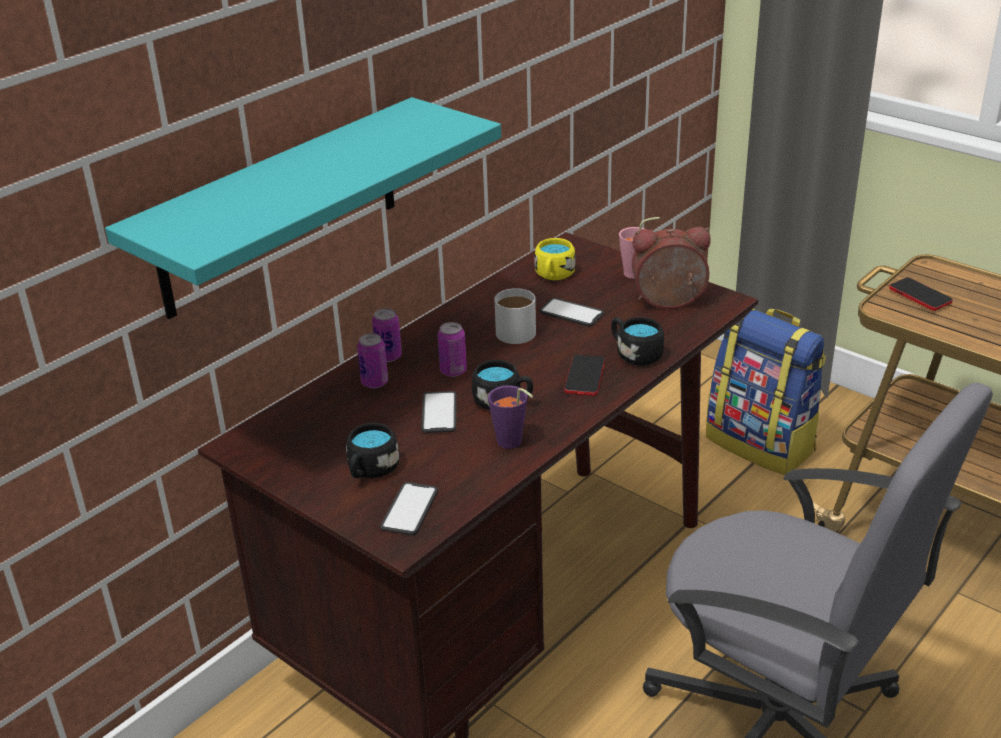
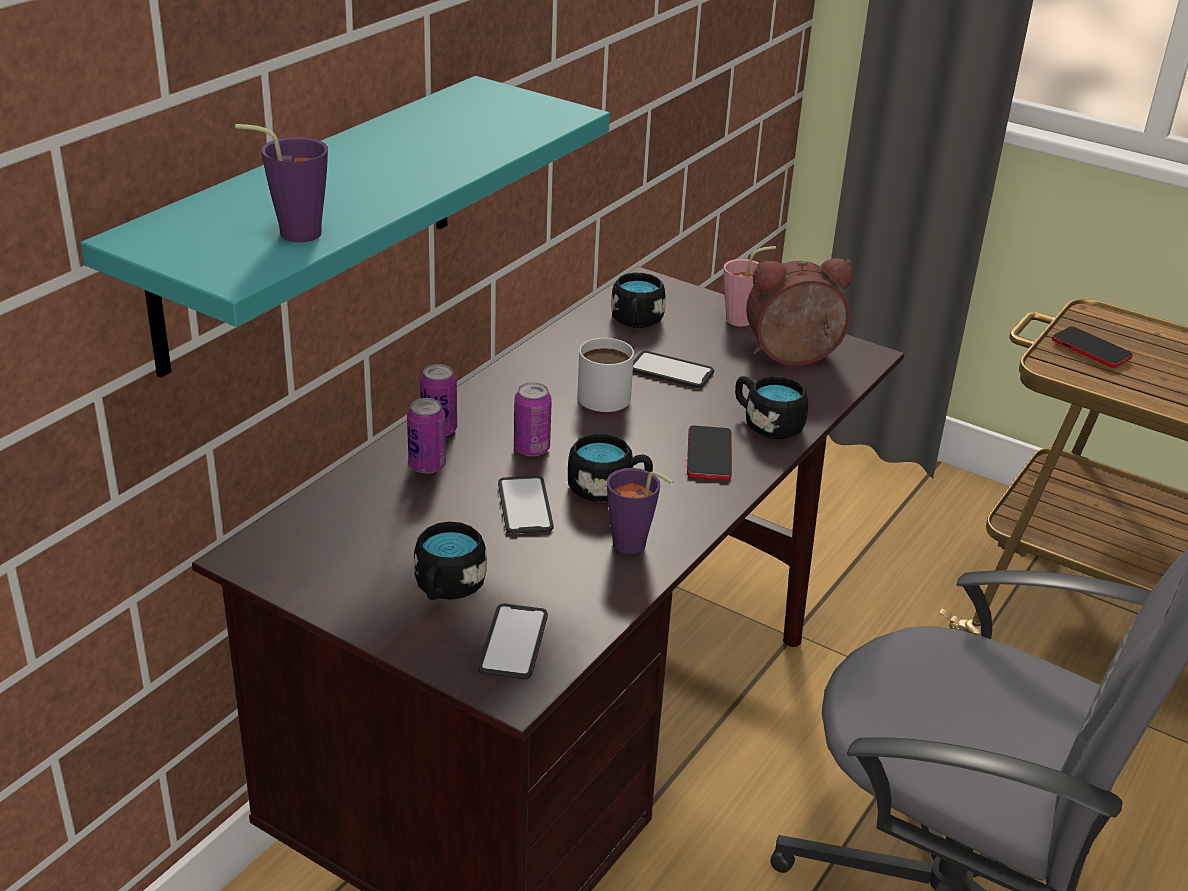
camera: 10 degrees left, 0 degrees up
yellow mug [534,238,576,280] -> black mug [611,273,666,328]
backpack [706,309,826,475] -> none
none -> purple cup [235,124,328,243]

